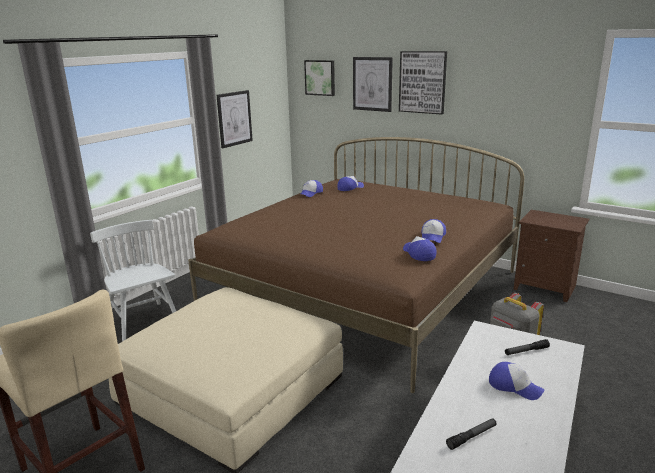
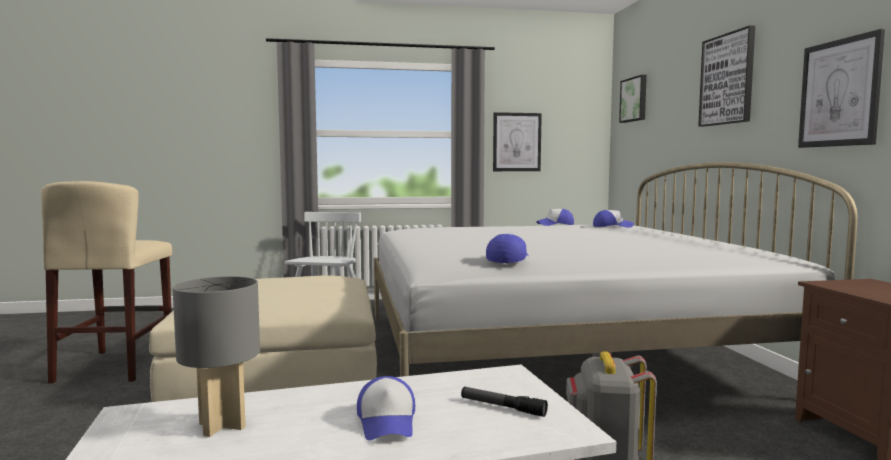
camera: 45 degrees right, 15 degrees down
brown bed [188,137,524,393] -> white bed [374,162,858,377]
picture [353,57,393,112] -> picture moved to [798,29,885,148]
cap [421,219,446,243] -> none
flashlight [446,418,497,450] -> grey table lamp [172,276,260,437]

